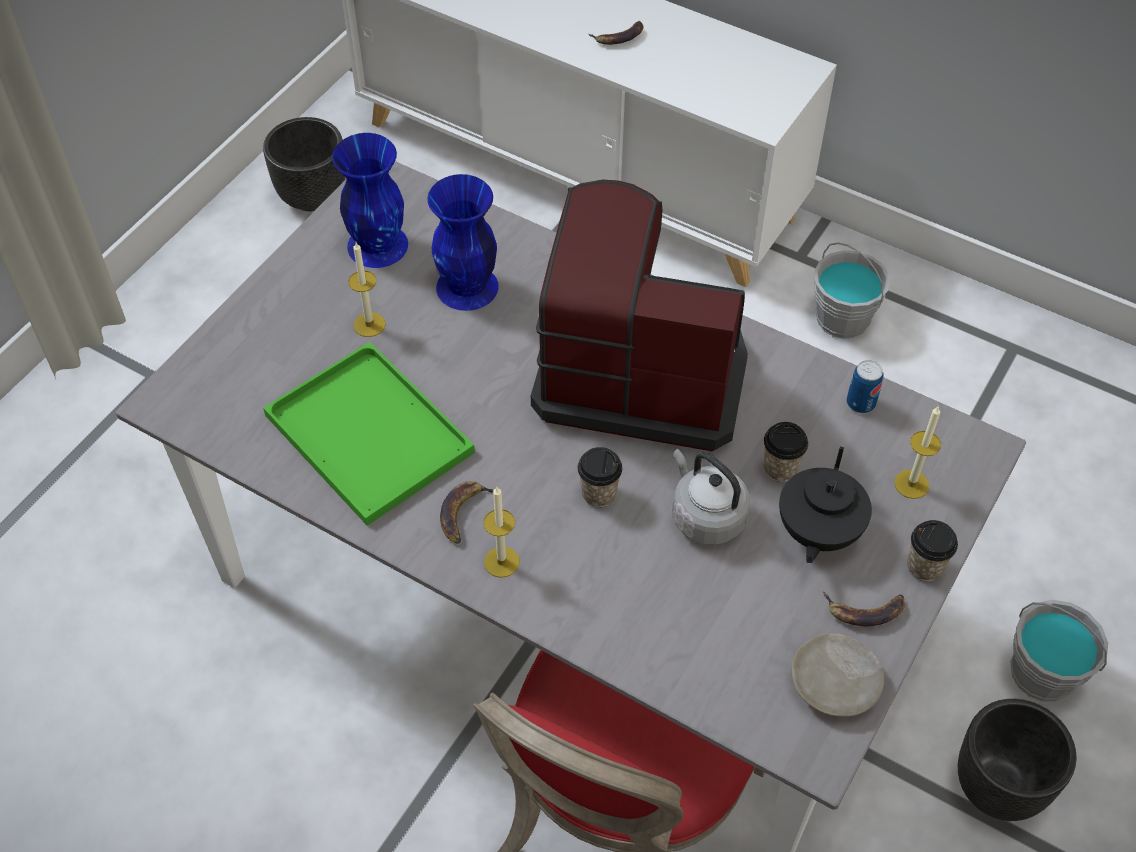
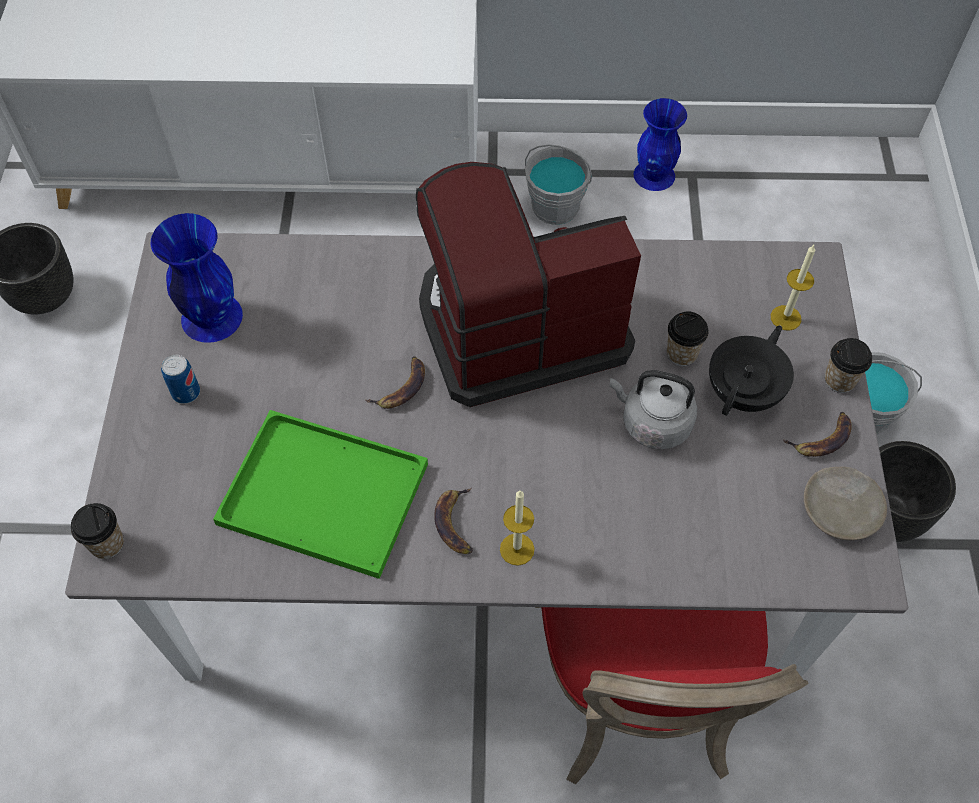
camera: 30 degrees left, 5 degrees up
candle [348,242,386,337] -> none
blue vase [427,174,499,311] -> blue vase moved to [633,98,687,191]
cup [577,447,622,508] -> cup moved to [71,503,124,559]
banana [589,21,644,45] -> banana moved to [365,357,425,409]
black teapot [779,446,872,564] -> black teapot turned 135 degrees counterclockwise [709,325,794,416]
can [847,360,884,414] -> can moved to [161,355,200,404]

